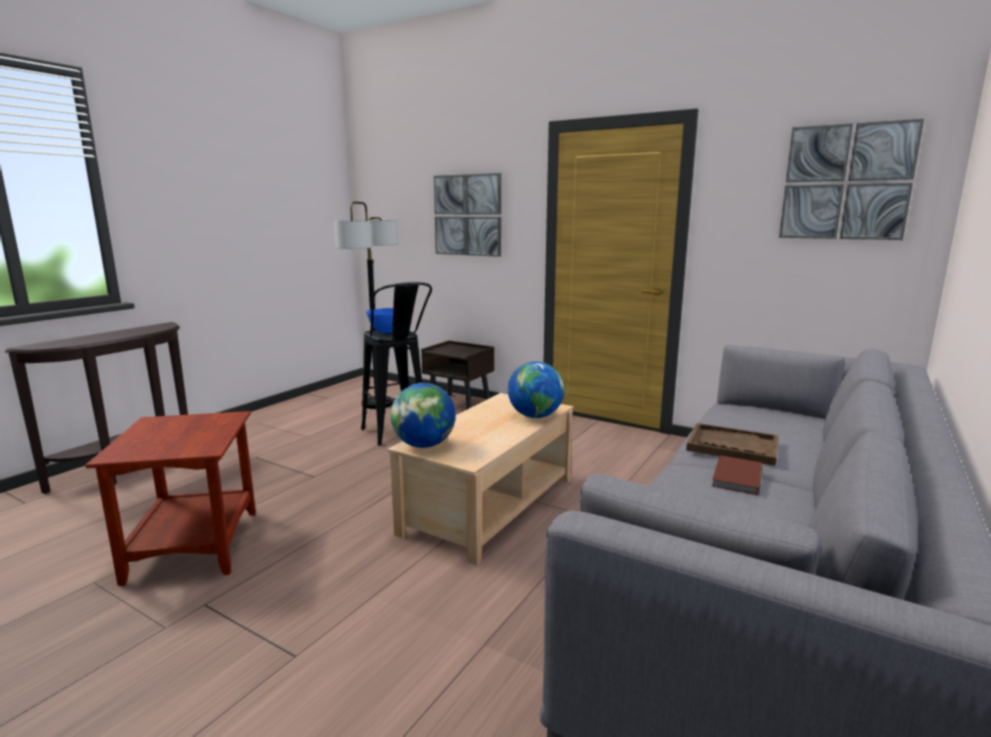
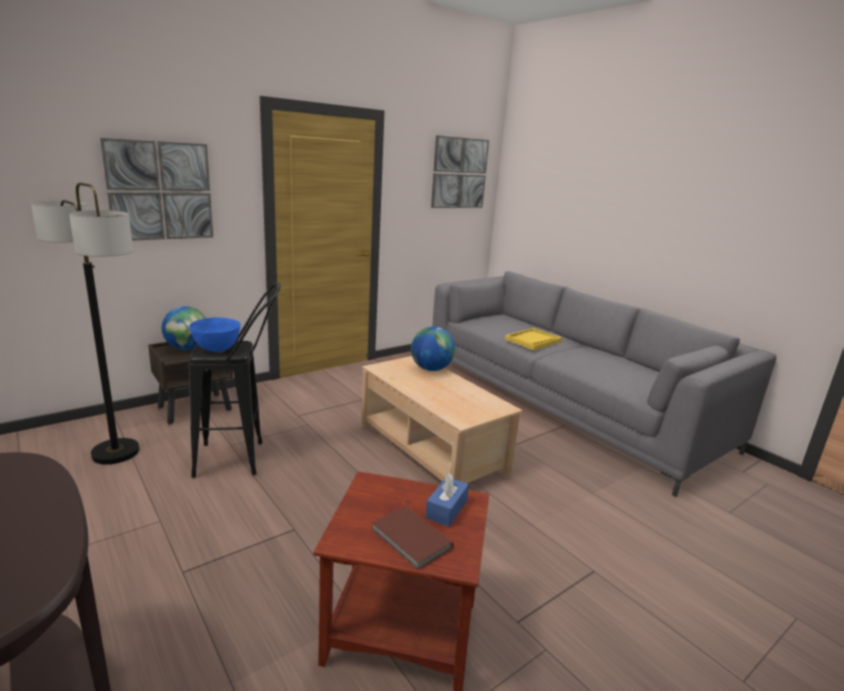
camera: 70 degrees left, 5 degrees up
globe [391,383,456,448] -> globe moved to [162,306,206,350]
brown tray [686,423,779,466] -> yellow tray [505,328,562,350]
brown book [711,455,763,495] -> brown book moved to [371,506,454,570]
none -> blue tissue box [426,473,469,527]

